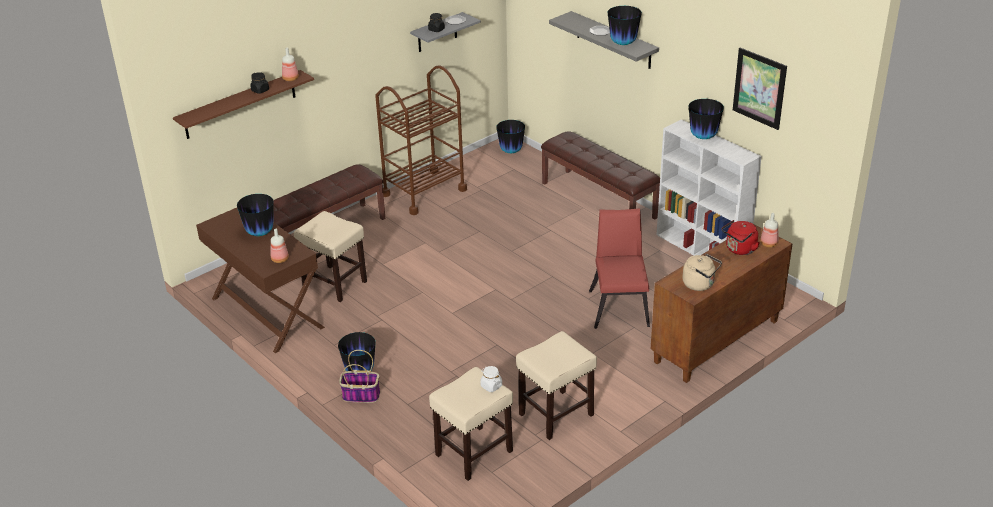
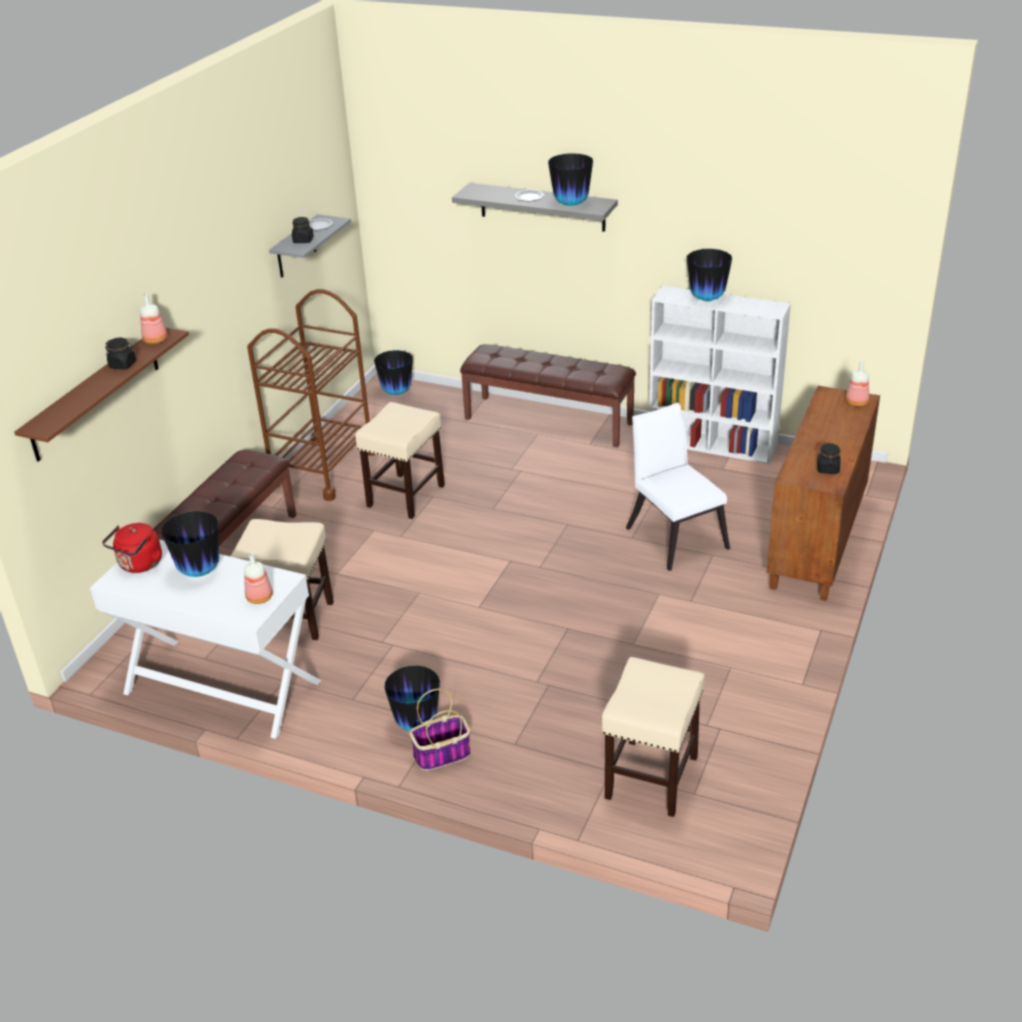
camera: 25 degrees left, 0 degrees up
brown desk [196,208,325,353] -> white desk [90,539,321,739]
white jar [480,366,502,392] -> none
beige stool [516,331,597,440] -> beige stool moved to [355,402,445,519]
red chair [589,208,650,329] -> white chair [626,403,730,571]
beige kettle [682,254,722,291] -> black jar [817,443,841,474]
red kettle [722,220,760,255] -> red kettle moved to [102,523,162,573]
picture [733,48,787,130] -> none

